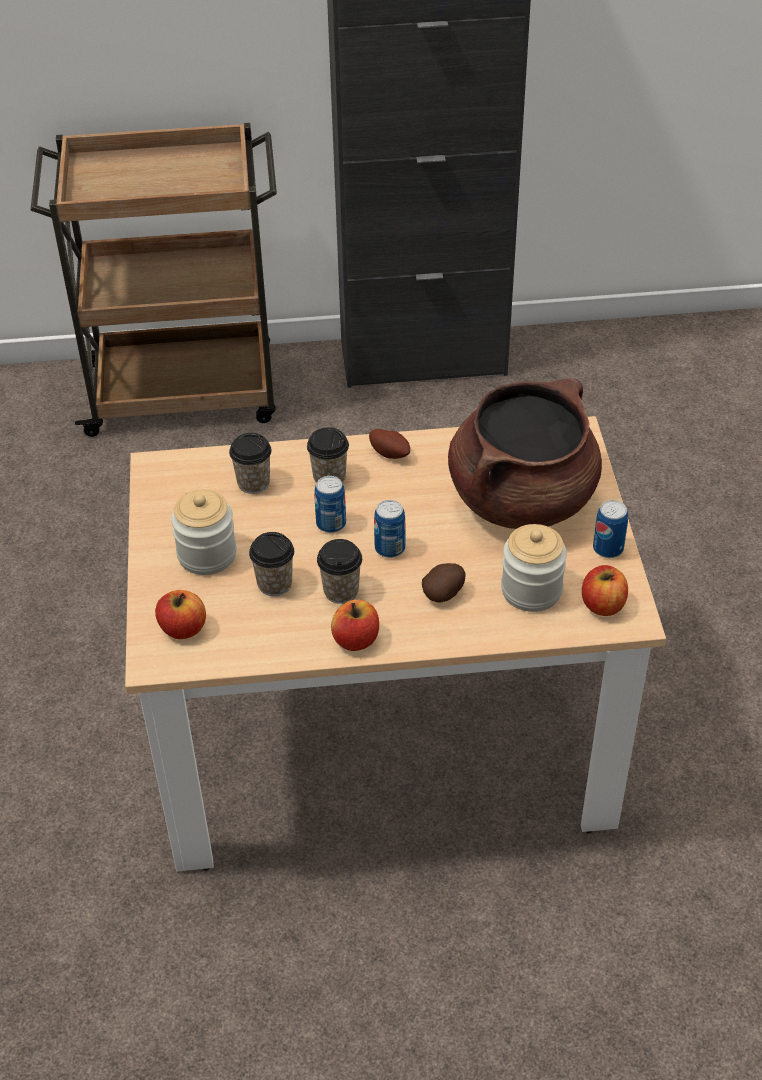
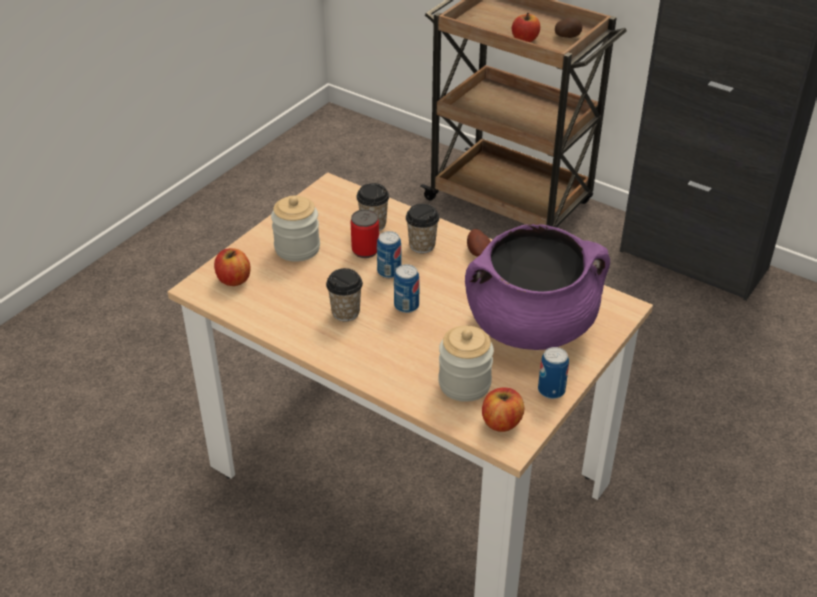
camera: 40 degrees right, 5 degrees down
cup [249,532,294,596] -> none
apple [331,600,379,651] -> apple moved to [512,13,540,42]
potato [422,563,466,603] -> potato moved to [555,17,583,38]
brown cooking pot [448,378,602,529] -> purple cooking pot [465,224,610,350]
none -> can [351,209,379,258]

